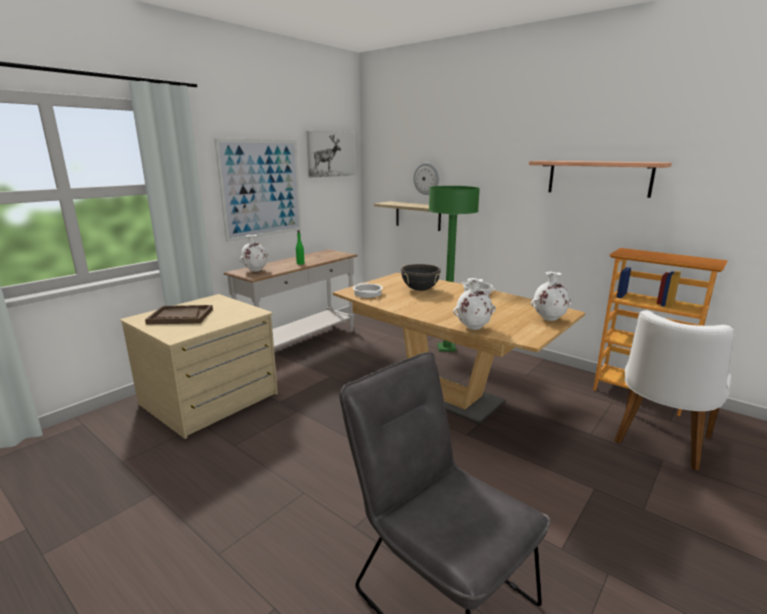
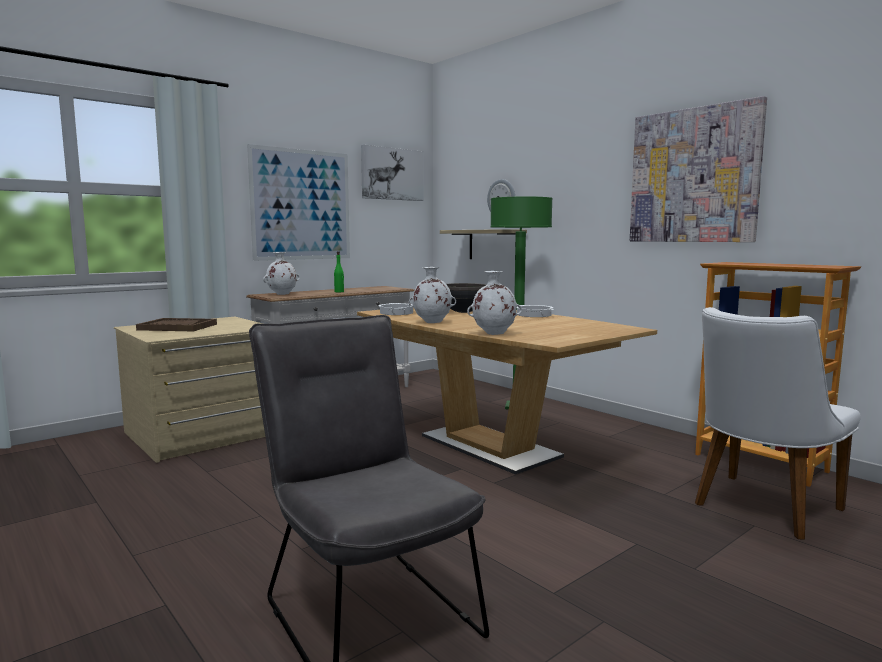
camera: 10 degrees right, 10 degrees down
shelf [529,161,672,198] -> picture [630,96,767,242]
white vase [531,272,572,321] -> white vase moved to [408,267,456,323]

